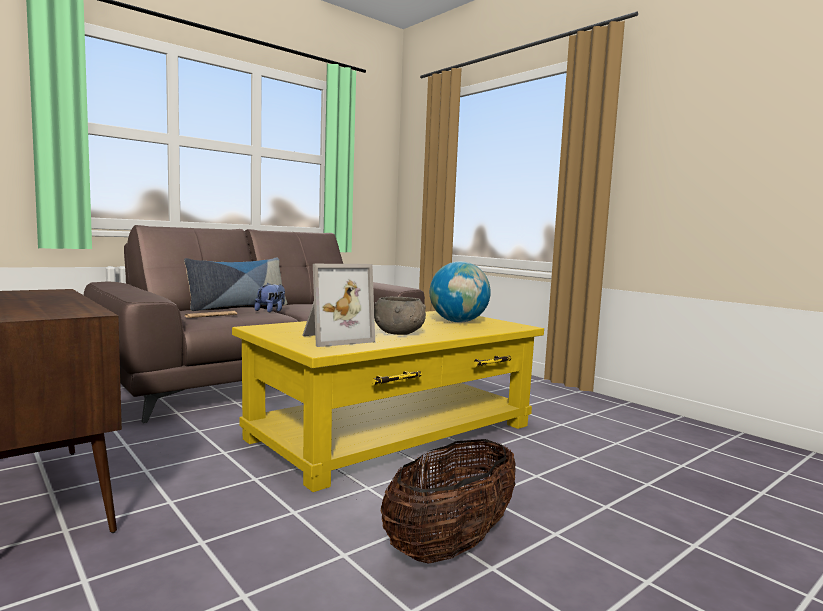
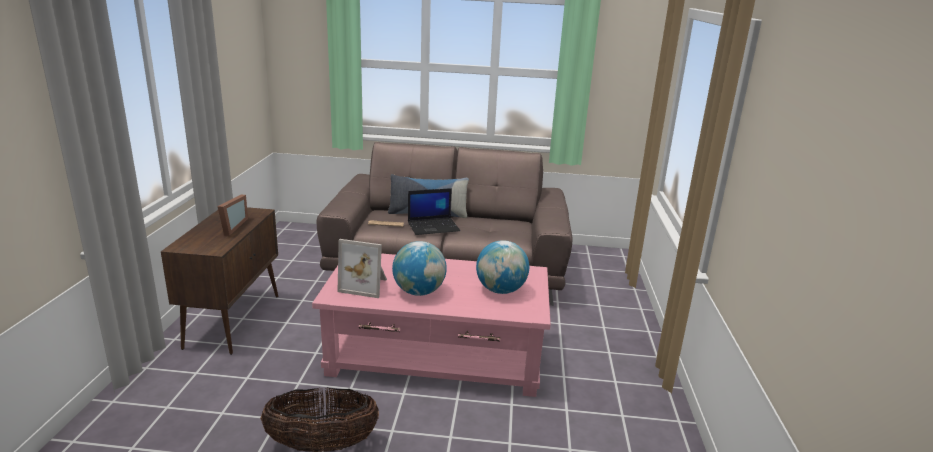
camera: 45 degrees right, 15 degrees up
yellow coffee table [232,311,544,492] -> pink coffee table [312,253,551,397]
plush toy [254,283,285,312] -> laptop [408,188,460,235]
grey bowl [374,297,426,335] -> globe [392,241,447,296]
none -> picture frame [217,195,248,236]

